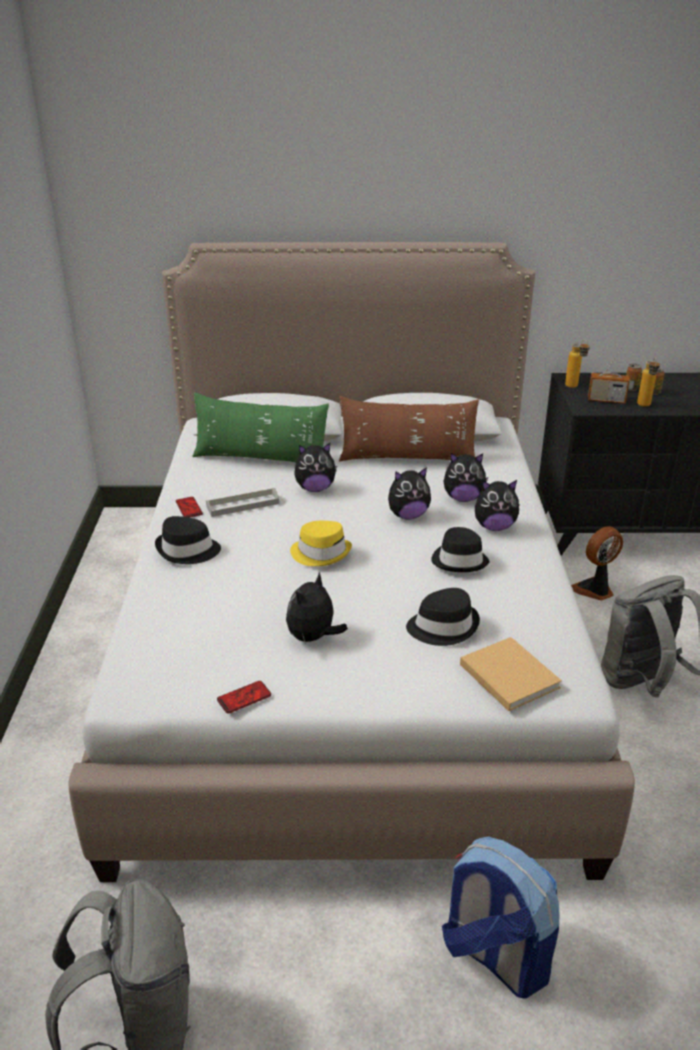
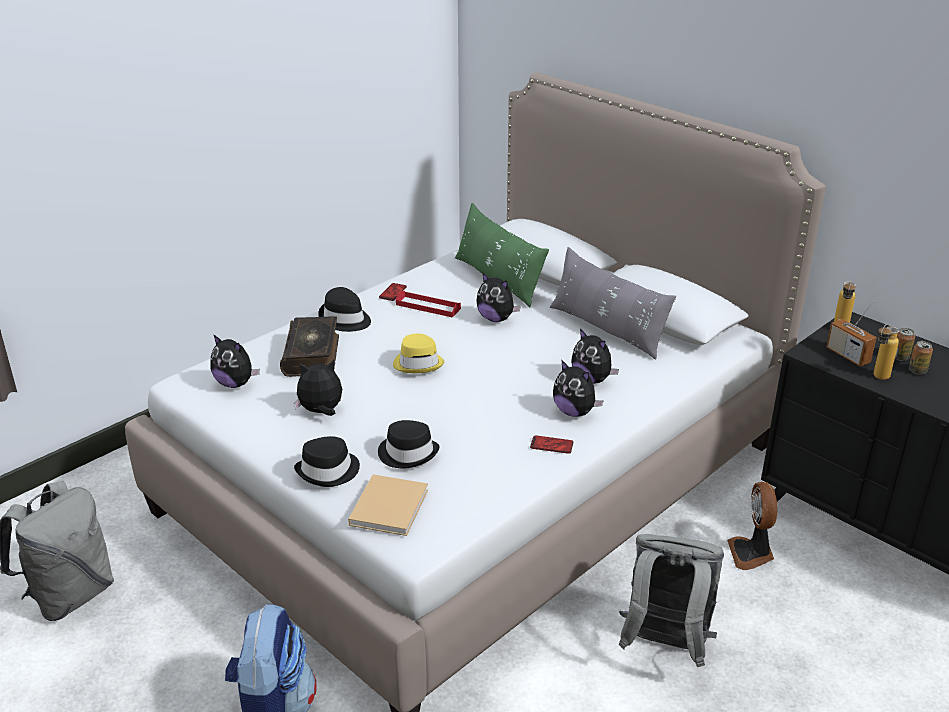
camera: 45 degrees right, 0 degrees up
grey tray [206,488,279,517] -> red tray [396,291,461,318]
phone [217,681,271,714] -> phone moved to [530,435,573,454]
brown pillow [339,396,479,461] -> grey pillow [550,247,676,359]
plush toy [388,467,431,519] -> plush toy moved to [210,334,260,388]
black hat [431,527,489,572] -> black hat moved to [294,436,360,487]
fan [571,526,623,601] -> fan turned 105 degrees counterclockwise [727,482,777,570]
none -> book [280,316,339,377]

